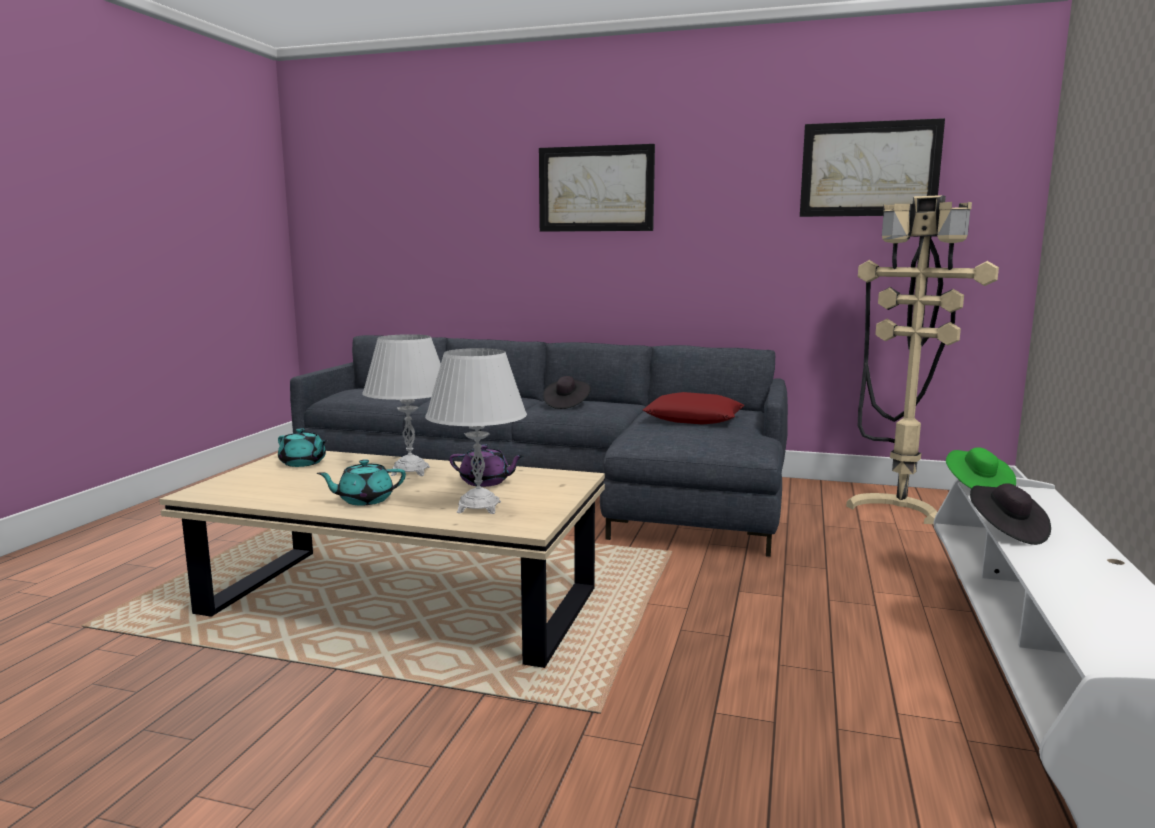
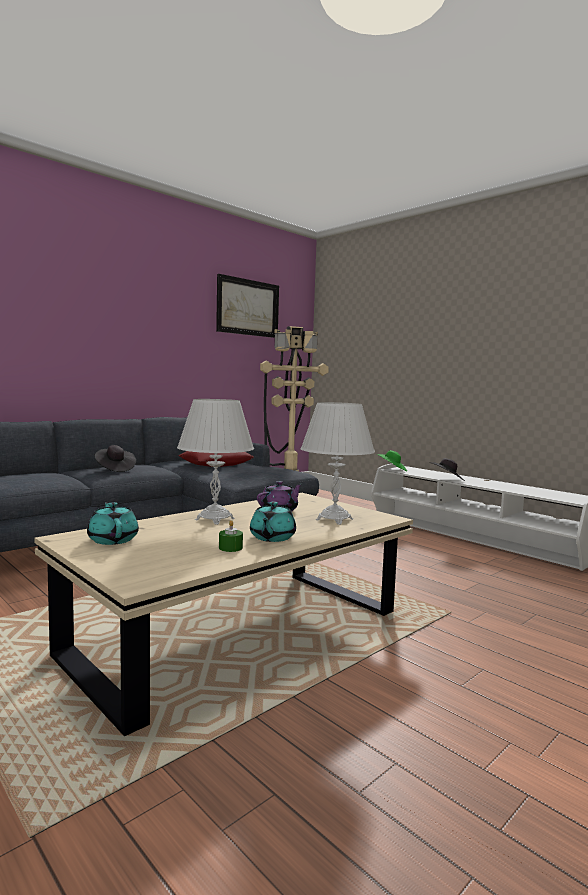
camera: 60 degrees left, 5 degrees down
turquoise teapot [278,428,327,467] -> turquoise teapot turned 90 degrees counterclockwise [87,502,139,545]
picture [539,144,655,232] -> none
none -> green candle [219,520,243,552]

